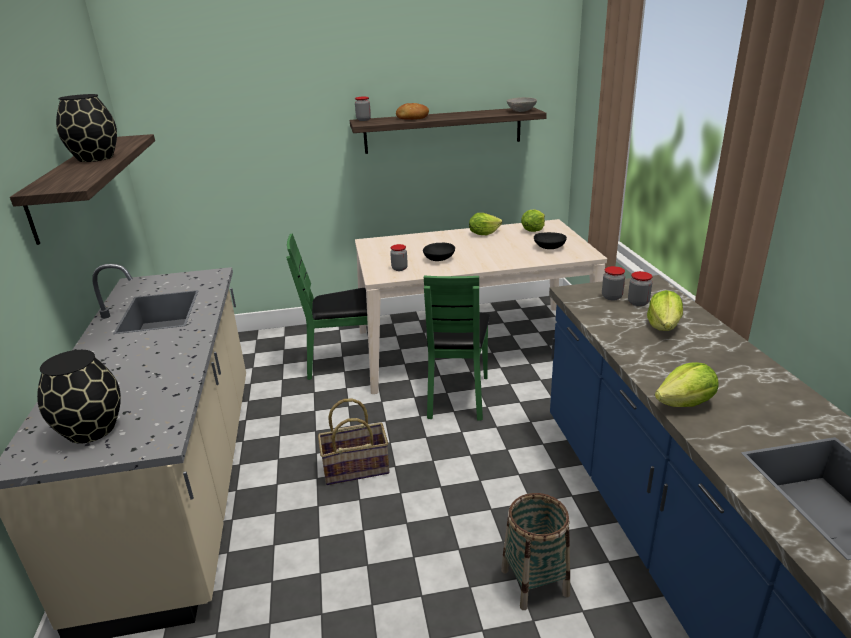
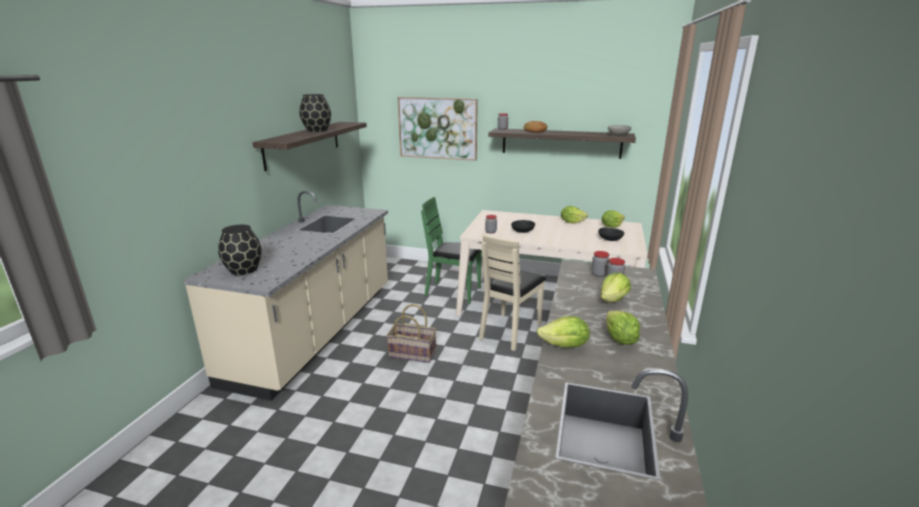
camera: 25 degrees right, 5 degrees down
green chair [424,276,490,420] -> beige chair [479,235,546,351]
basket [501,493,570,610] -> none
none -> picture [397,97,478,161]
none -> lettuce [606,311,640,345]

